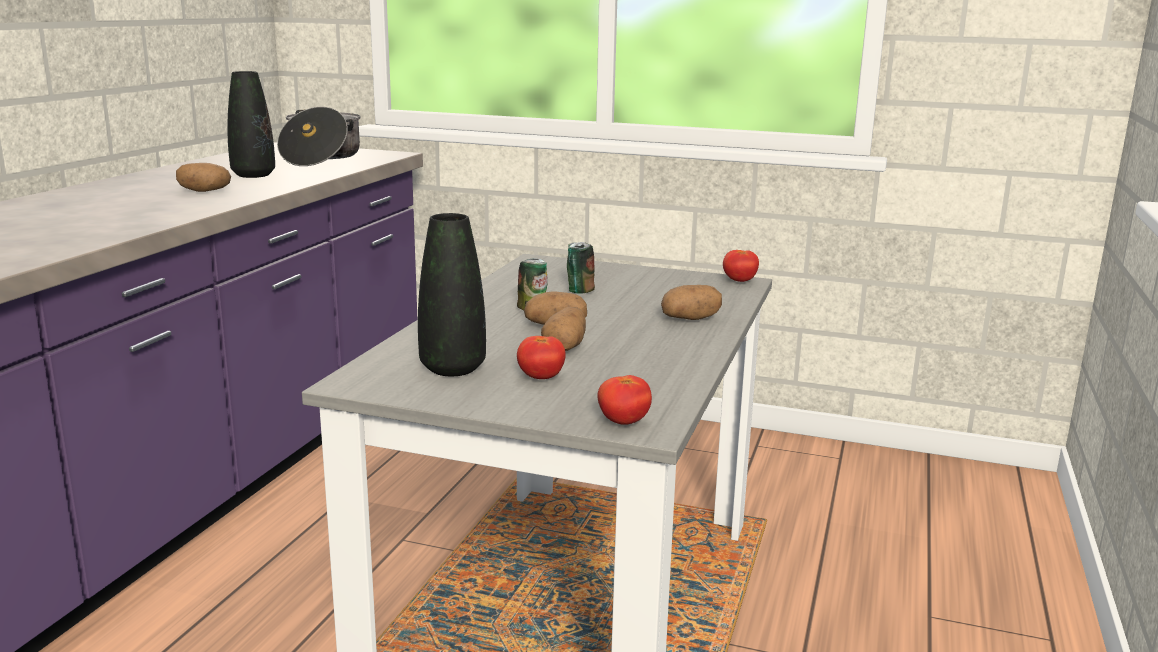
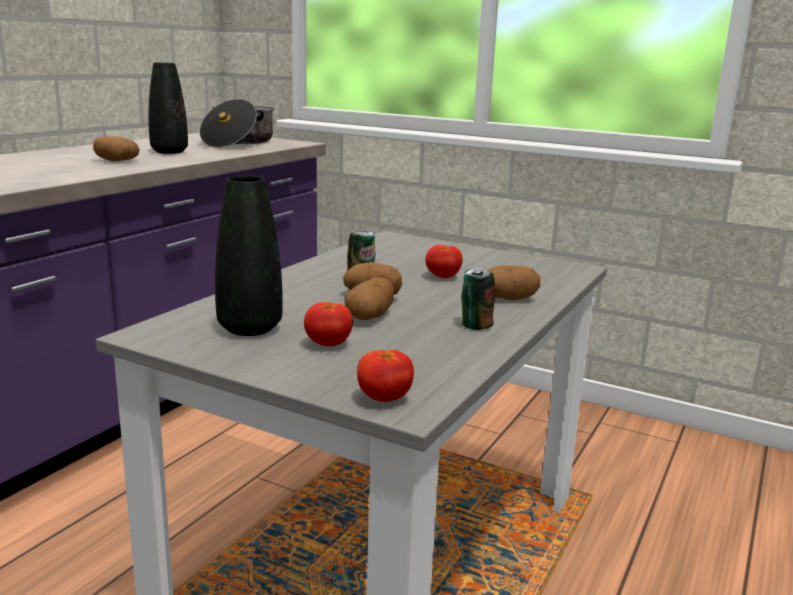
camera: 10 degrees right, 0 degrees up
can [567,242,595,294] -> can moved to [461,268,495,330]
tomato [723,250,759,282] -> tomato moved to [426,245,463,278]

